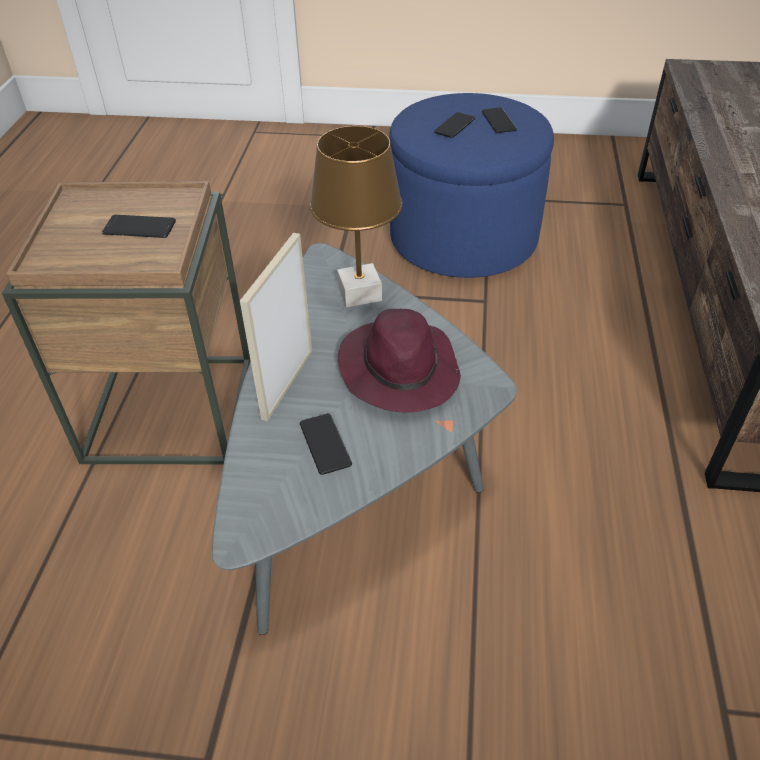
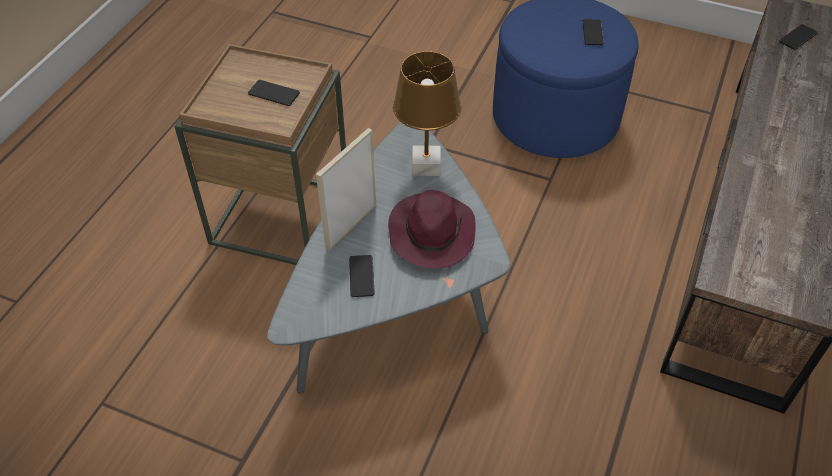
camera: 15 degrees right, 5 degrees up
phone [434,112,475,138] -> phone moved to [779,24,818,50]

